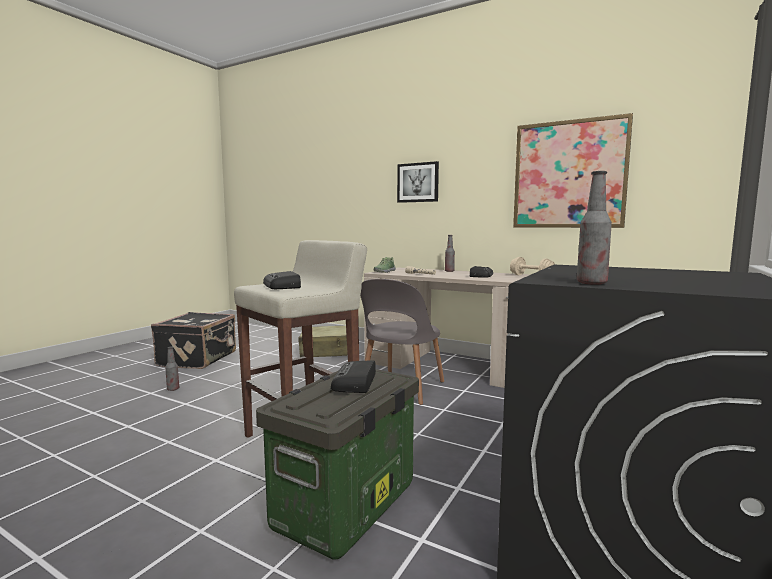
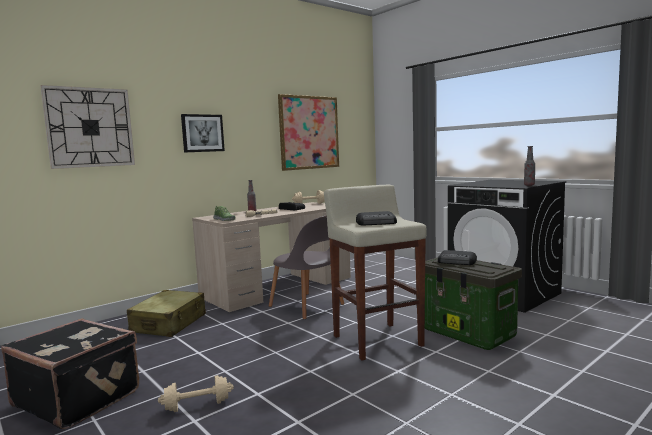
camera: 70 degrees left, 0 degrees up
bottle [165,347,179,391] -> beige dumbbell [158,375,234,412]
none -> wall clock [40,85,135,169]

